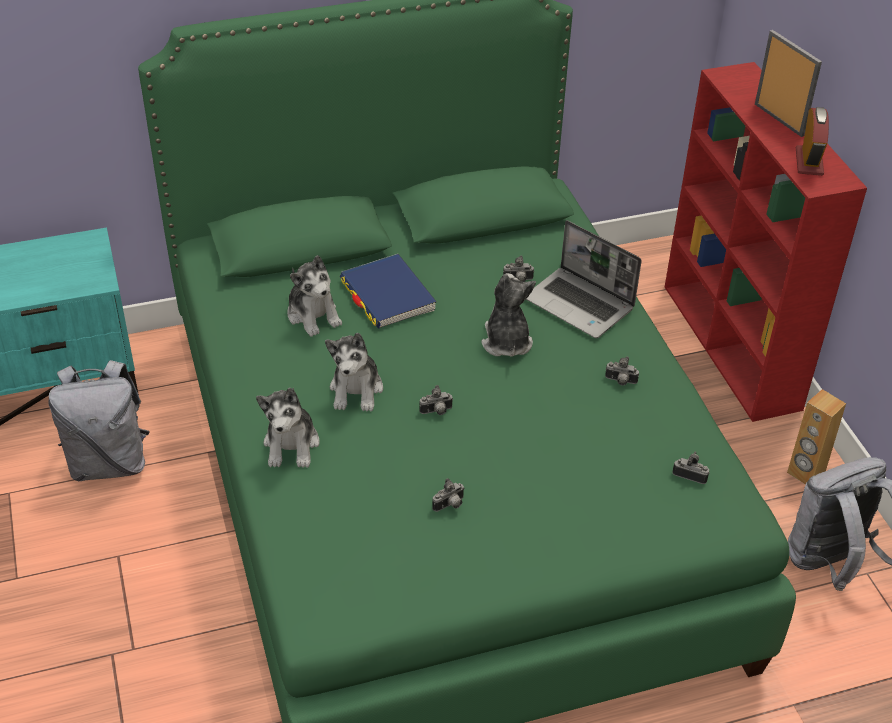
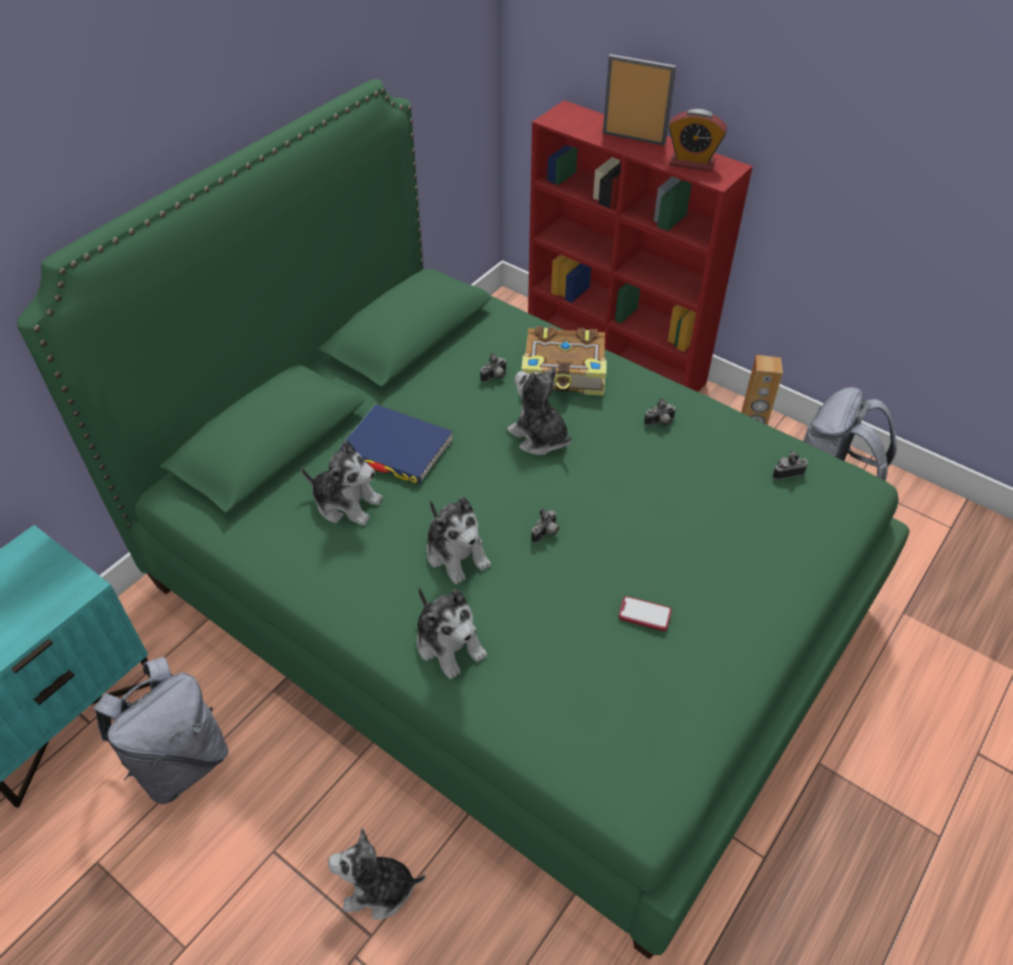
camera: 35 degrees left, 5 degrees up
camera [432,478,465,512] -> phone [618,596,672,631]
laptop [526,220,642,338] -> book [521,326,607,396]
alarm clock [796,107,829,176] -> alarm clock turned 135 degrees clockwise [669,109,727,172]
none -> plush toy [328,828,425,920]

